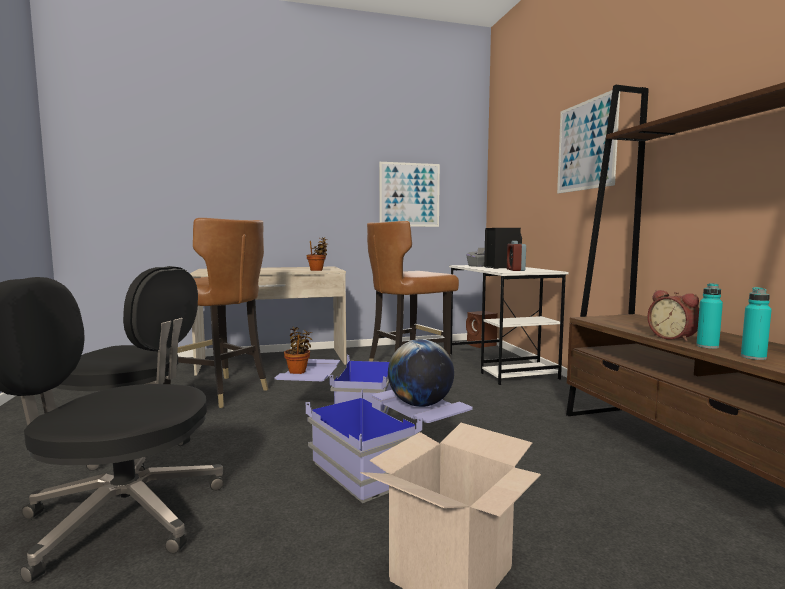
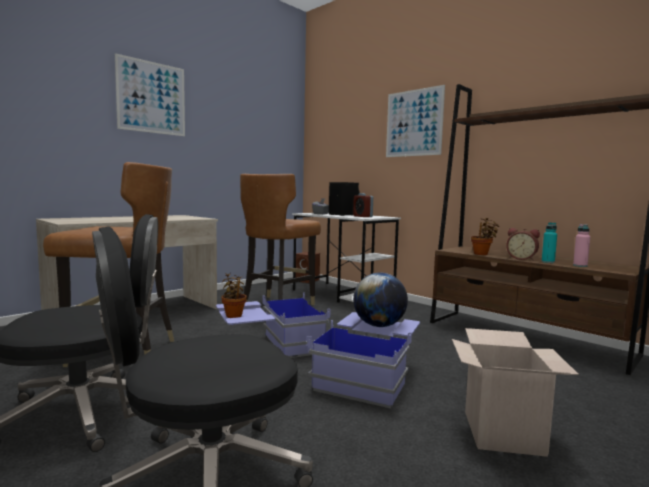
camera: 30 degrees left, 0 degrees up
potted plant [307,237,328,271] -> potted plant moved to [471,218,499,255]
picture [379,162,440,227] -> picture moved to [115,53,185,136]
turquoise bottle [741,287,772,360] -> pink bottle [573,224,590,267]

